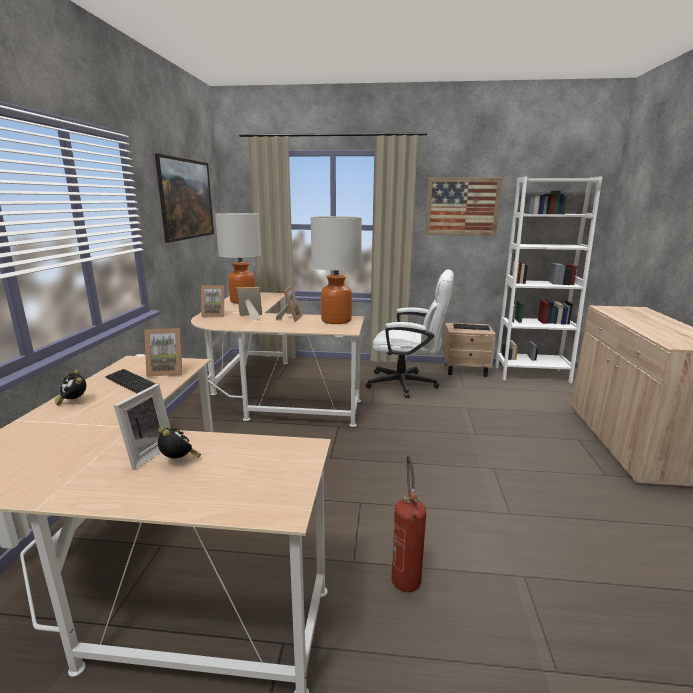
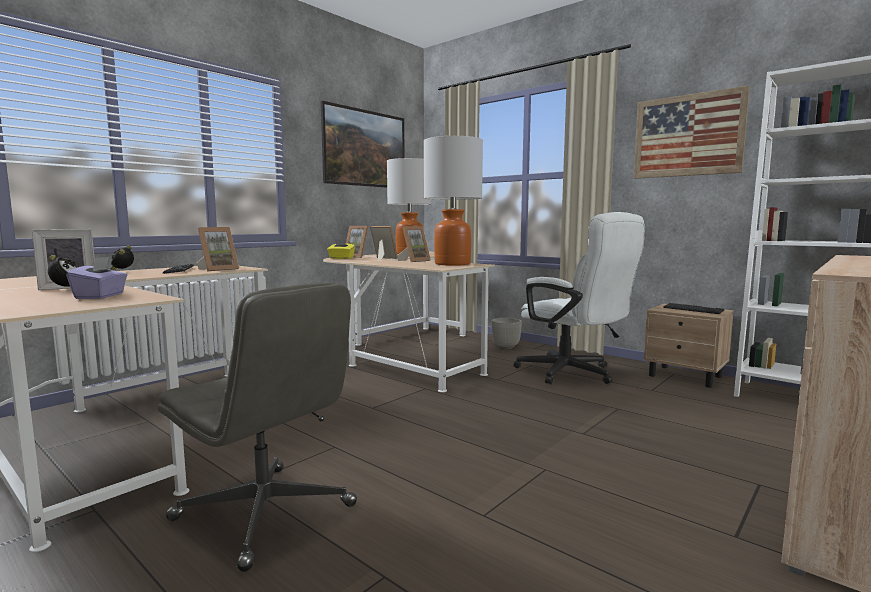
camera: 35 degrees right, 10 degrees down
picture frame [144,328,182,377] -> picture frame turned 75 degrees counterclockwise [197,227,239,271]
fire extinguisher [391,455,426,592] -> grey office chair [157,283,357,572]
none -> purple tissue box [66,256,127,299]
none -> yellow tissue box [327,239,355,259]
none -> grey planter [492,318,522,349]

